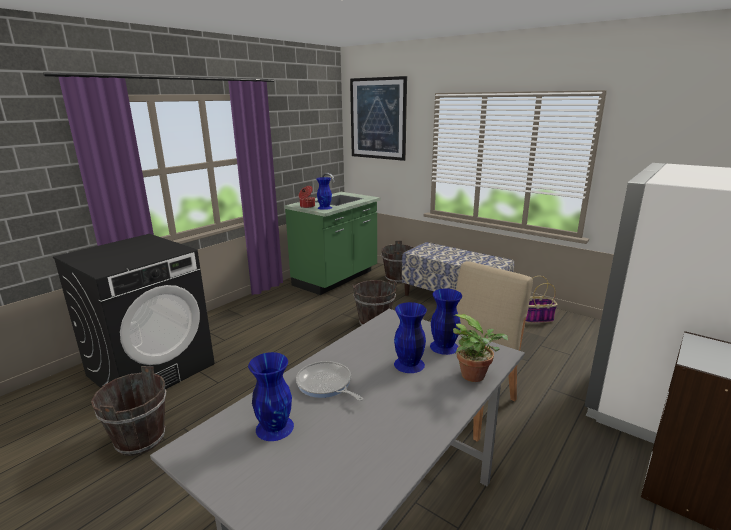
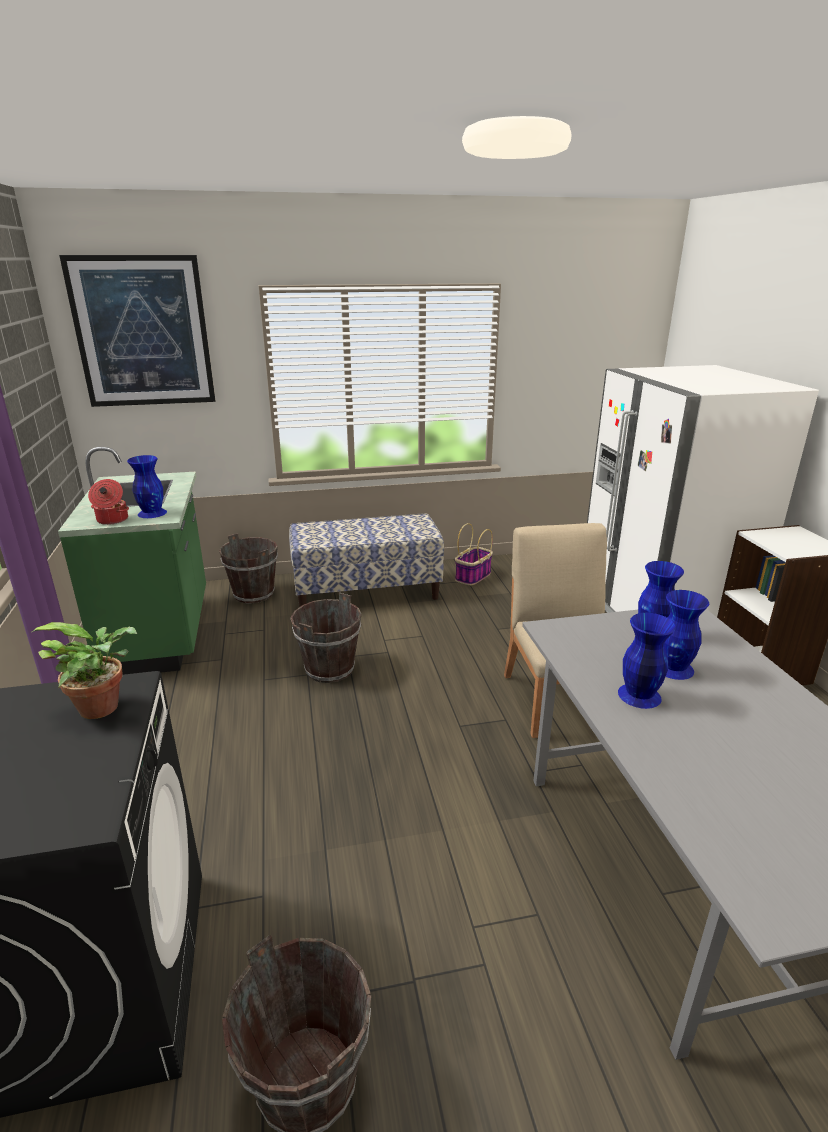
camera: 50 degrees left, 5 degrees up
blue vase [248,352,294,441] -> blue vase moved to [618,613,676,709]
frying pan [296,361,363,401] -> none
potted plant [453,314,508,382] -> potted plant moved to [32,622,137,719]

